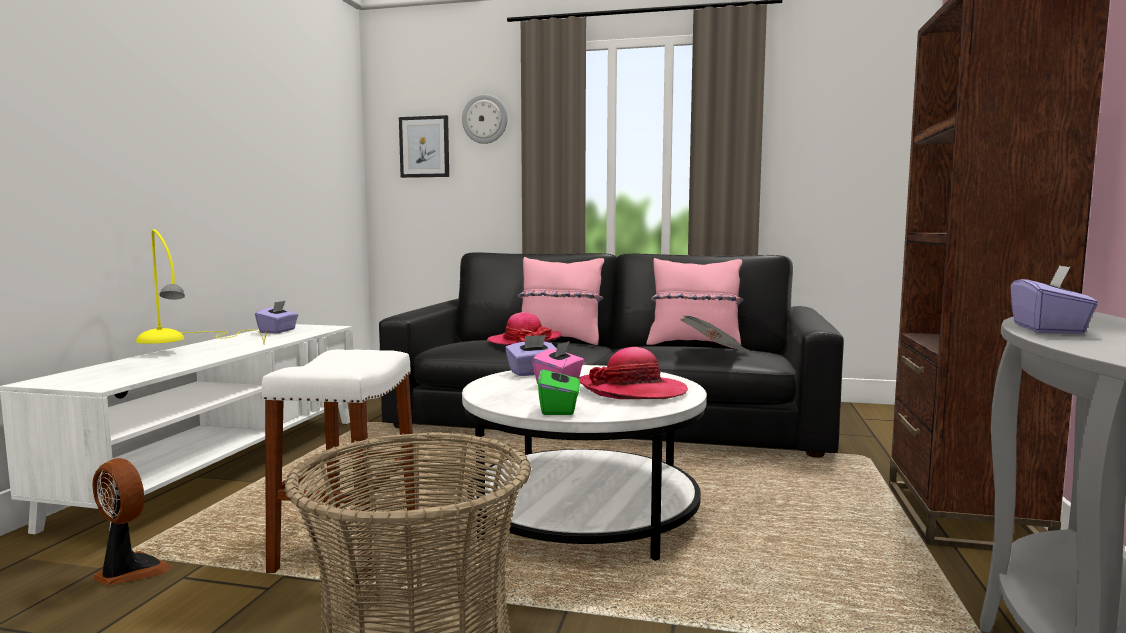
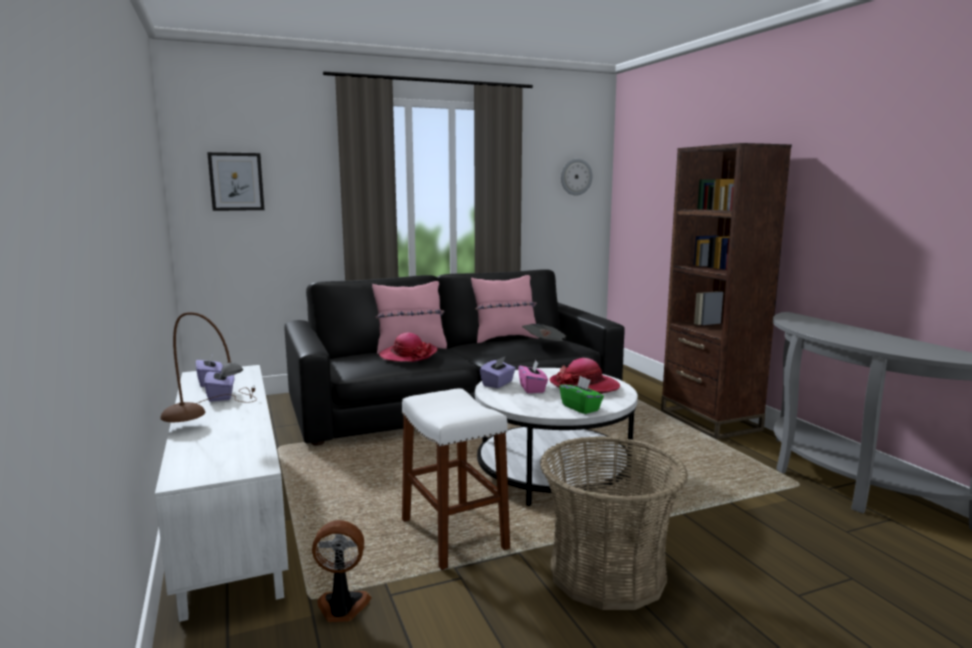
camera: 35 degrees left, 5 degrees up
yellow table lamp [136,229,267,344] -> brown table lamp [160,312,257,422]
wall clock [462,94,508,144] -> wall clock moved to [561,158,593,195]
purple tissue box [1010,265,1098,334] -> purple tissue box moved to [204,366,235,402]

